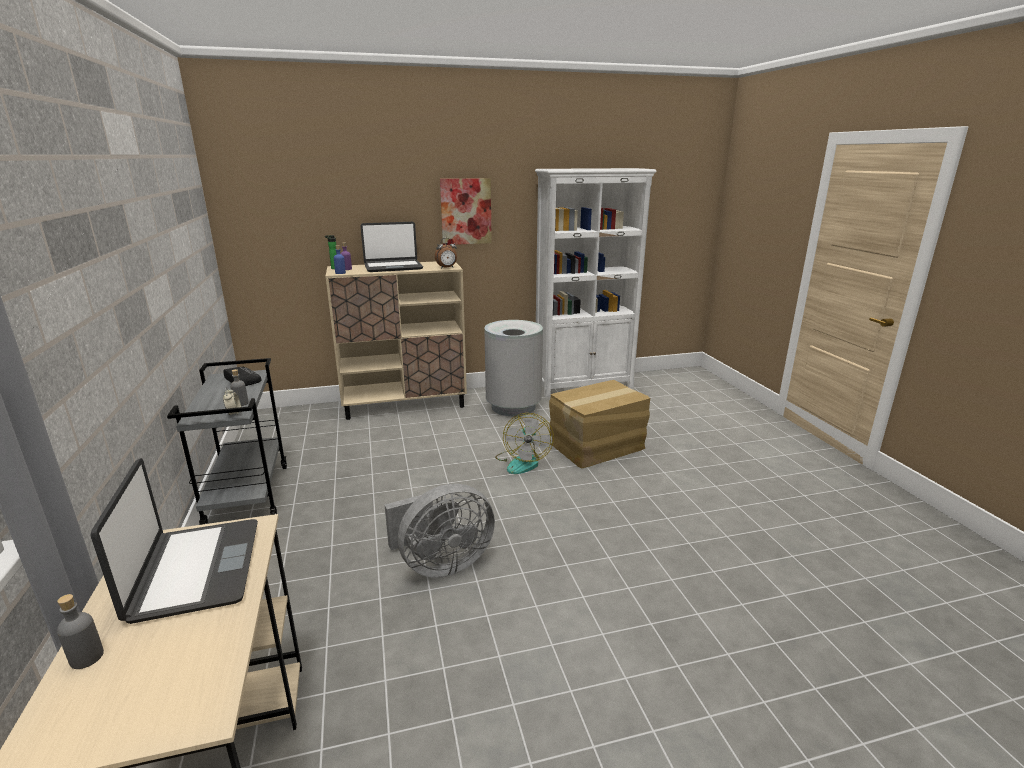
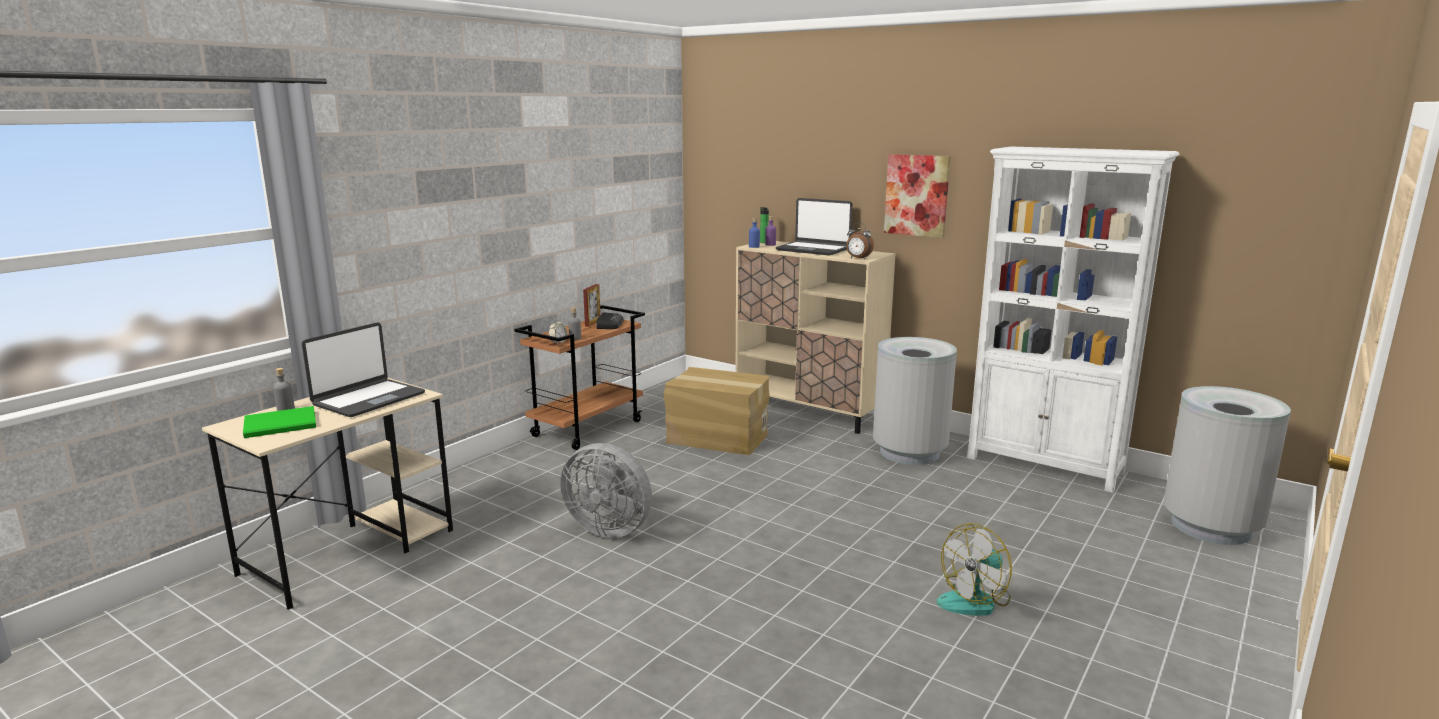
camera: 50 degrees right, 5 degrees down
grey cart [167,358,287,525] -> brown cart [514,305,645,450]
fan [495,413,554,474] -> fan moved to [937,523,1012,616]
cardboard box [549,380,650,469] -> cardboard box moved to [664,367,770,455]
none -> green book [243,406,316,438]
none -> picture frame [583,284,601,327]
none -> grey trash can [1164,386,1291,545]

